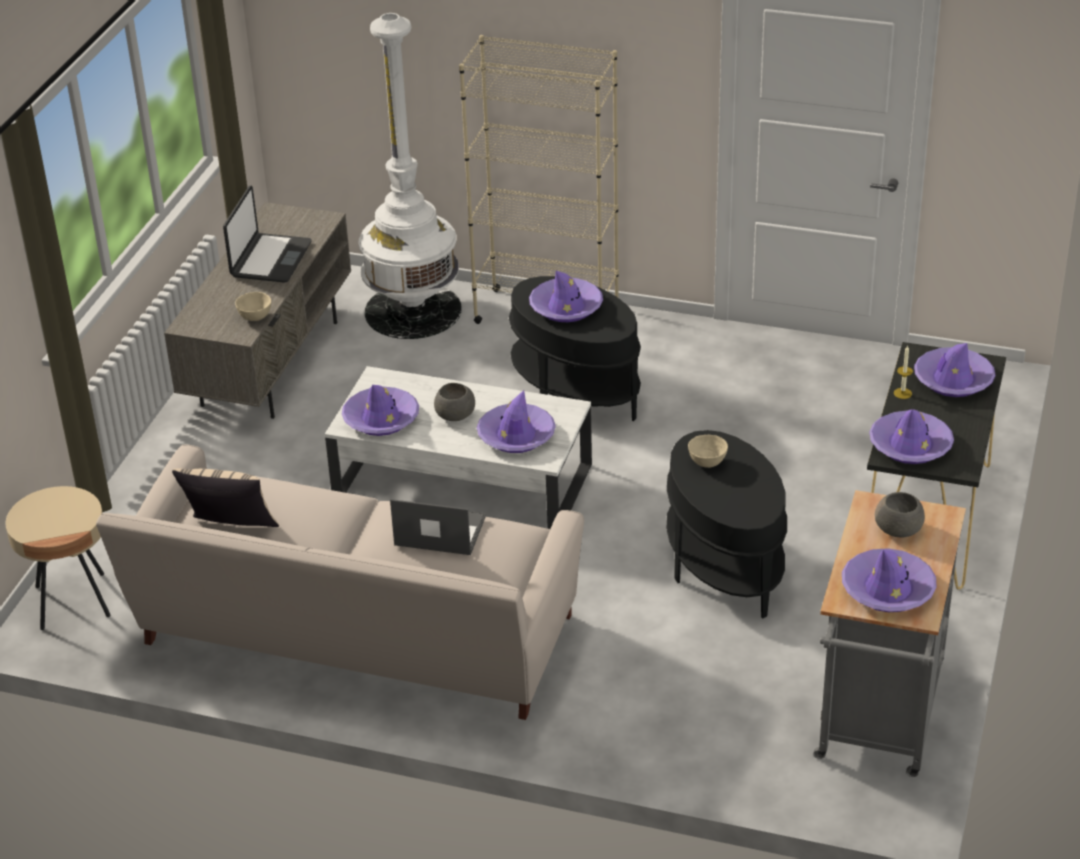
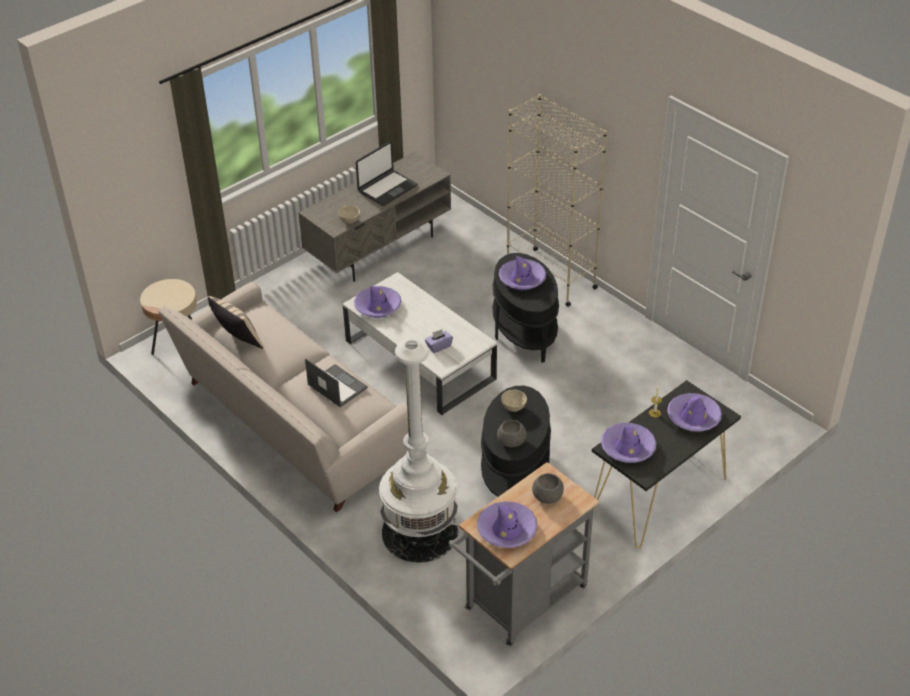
camera: 30 degrees right, 5 degrees up
white floor lamp [359,13,462,339] -> white floor lamp moved to [379,339,458,563]
grey bowl [434,383,475,421] -> grey bowl moved to [497,420,527,447]
purple hat [477,390,556,453] -> purple tissue box [425,329,453,353]

